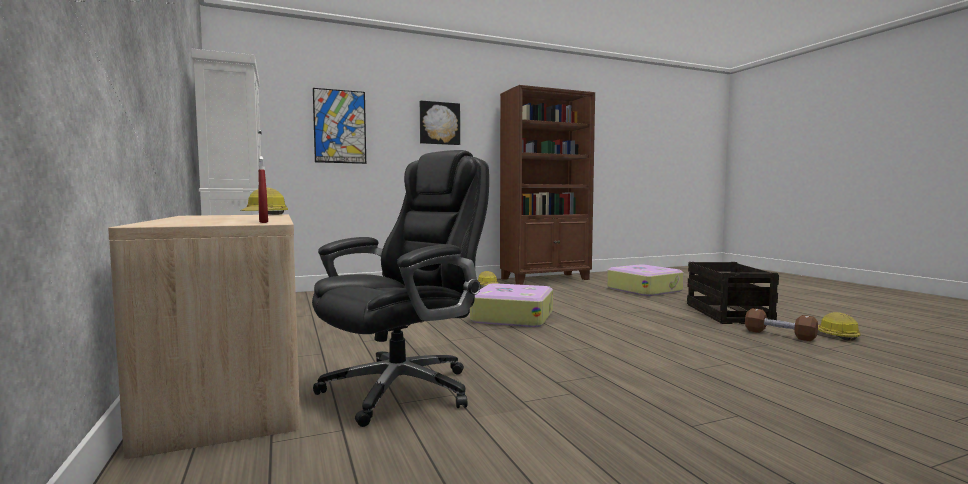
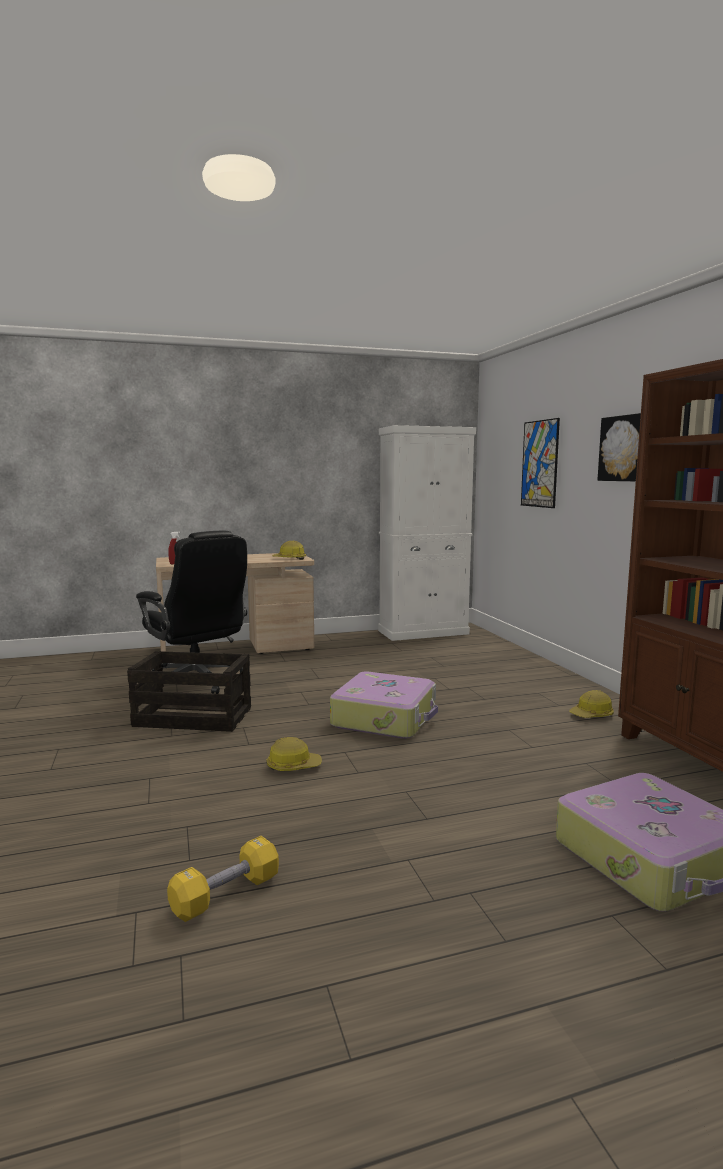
camera: 95 degrees right, 5 degrees up
crate [687,262,779,324] -> crate moved to [127,651,251,732]
brown dumbbell [745,308,818,341] -> yellow dumbbell [167,836,279,922]
hard hat [818,312,861,341] -> hard hat moved to [267,737,322,771]

